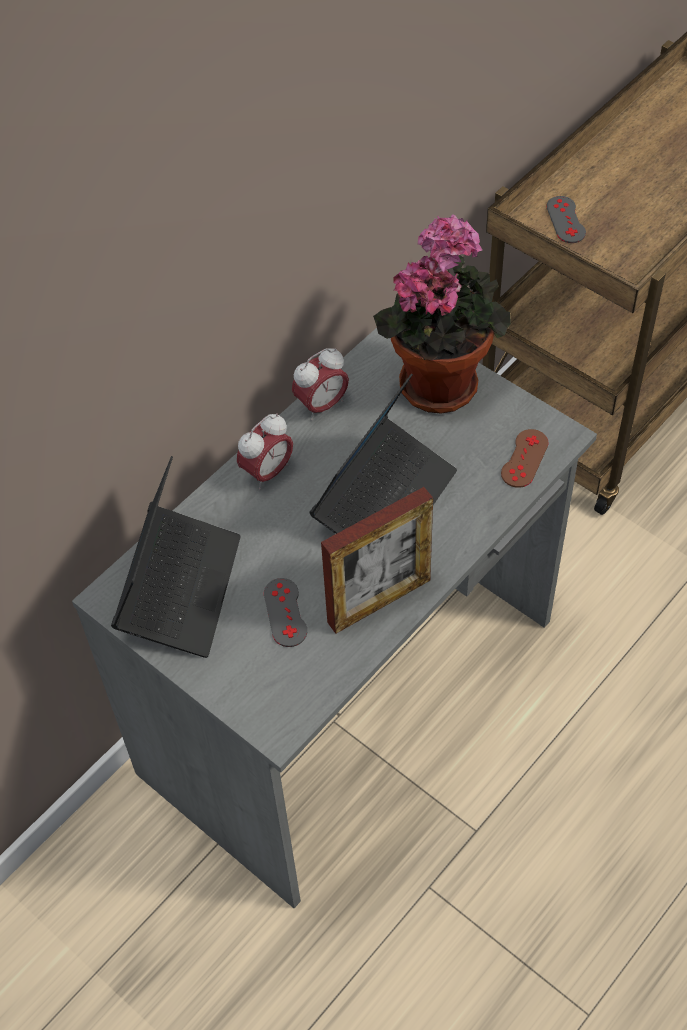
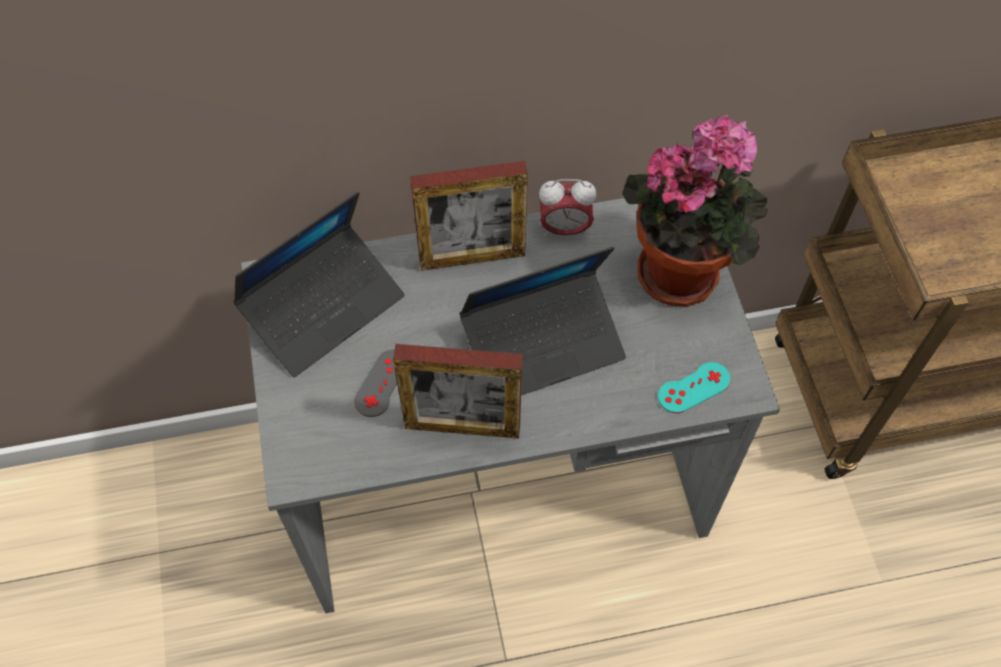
camera: 35 degrees right, 5 degrees up
alarm clock [237,413,293,490] -> picture frame [410,161,528,271]
brown game controller [501,429,548,488] -> turquoise game controller [658,362,730,413]
grey game controller [546,196,586,243] -> none

